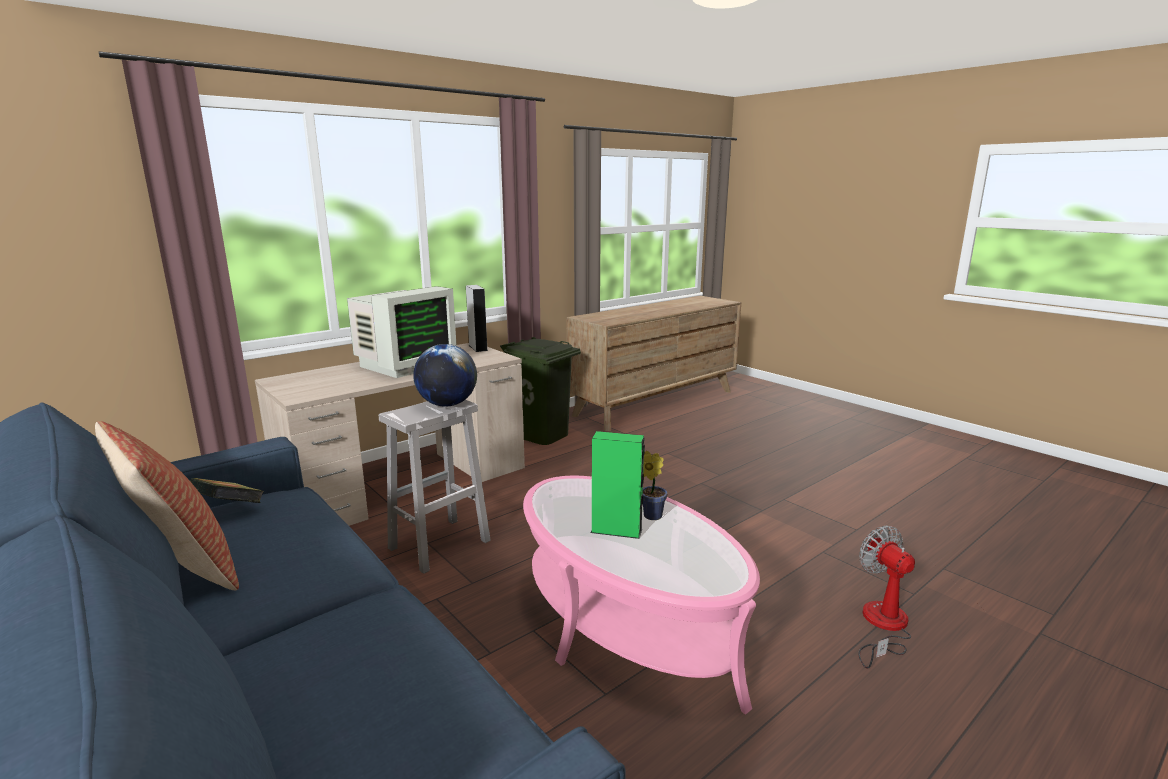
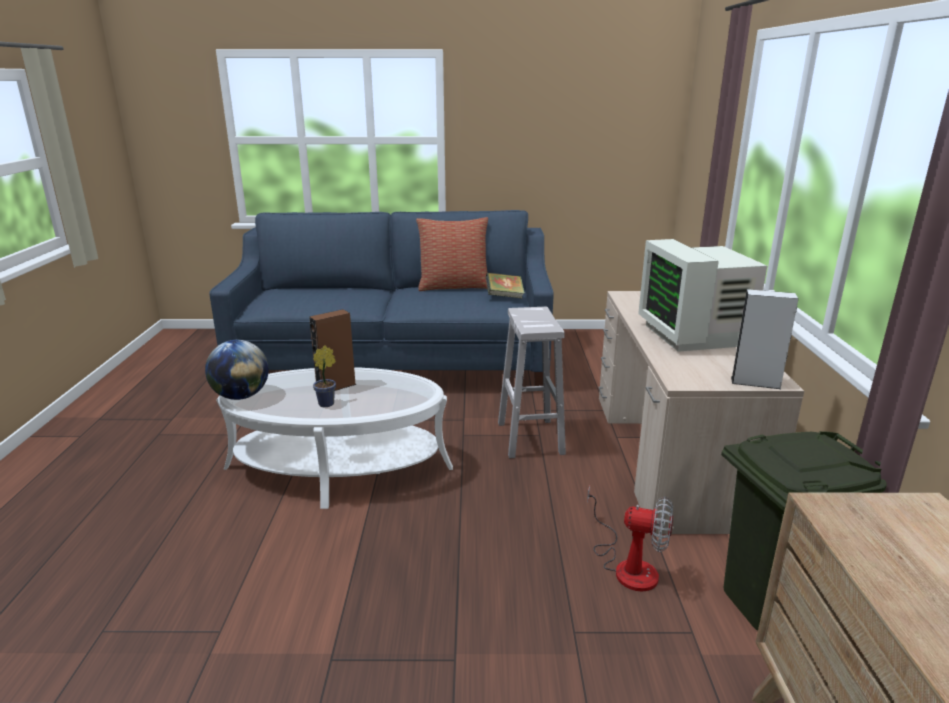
camera: 130 degrees right, 5 degrees up
globe [413,344,477,407] -> globe moved to [205,340,269,400]
pink coffee table [523,476,760,715] -> white coffee table [216,367,453,509]
green speaker [591,431,645,539] -> brown speaker [309,309,356,391]
fan [858,526,915,669] -> fan moved to [587,486,673,592]

